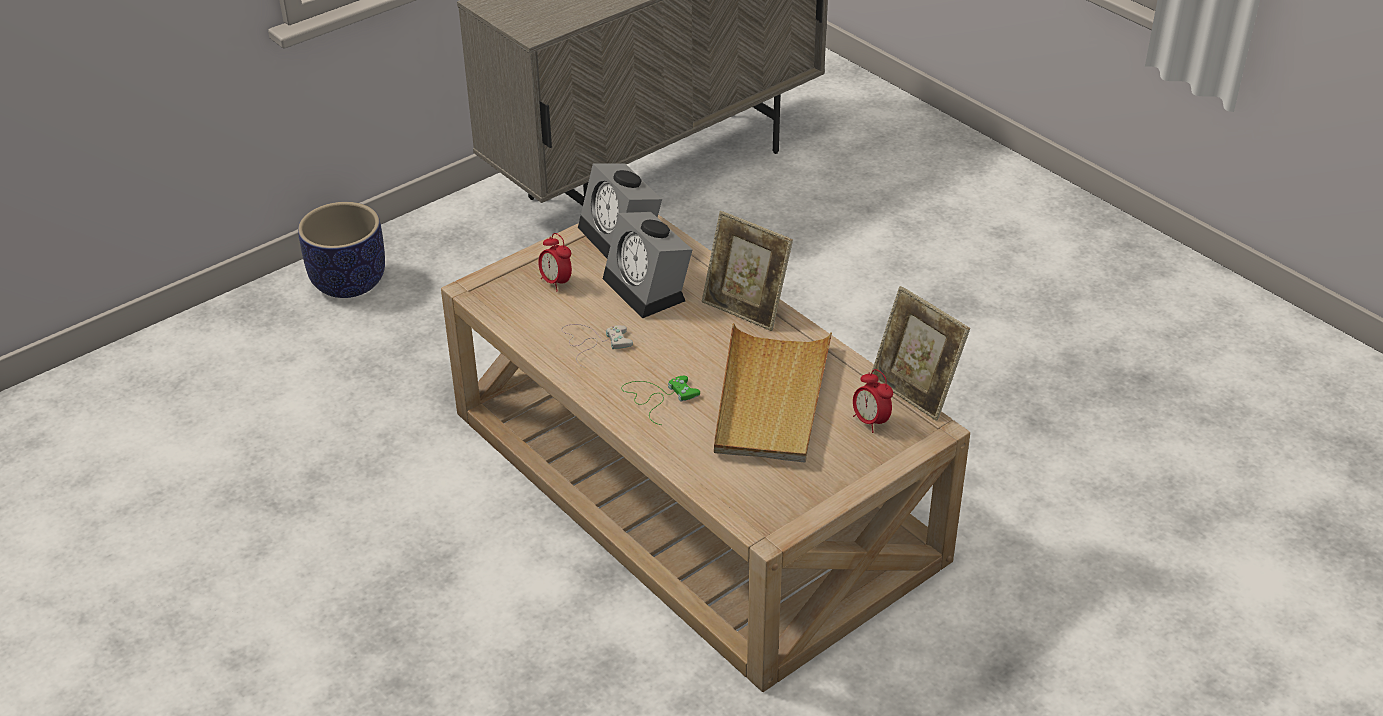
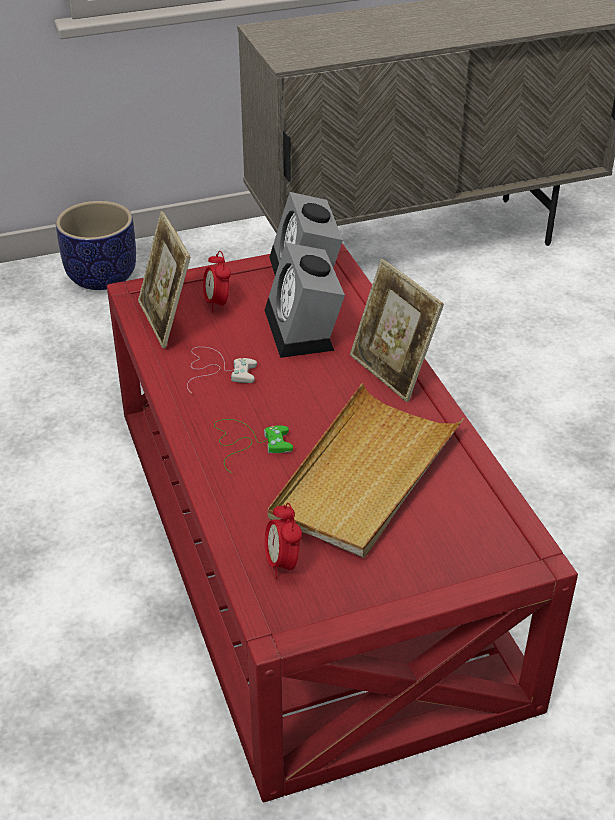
camera: 20 degrees right, 0 degrees up
beige coffee table [441,215,970,692] -> red coffee table [107,243,578,802]
alarm clock [853,369,893,433] -> alarm clock moved to [265,503,302,579]
picture frame [871,286,970,421] -> picture frame moved to [138,211,190,348]

